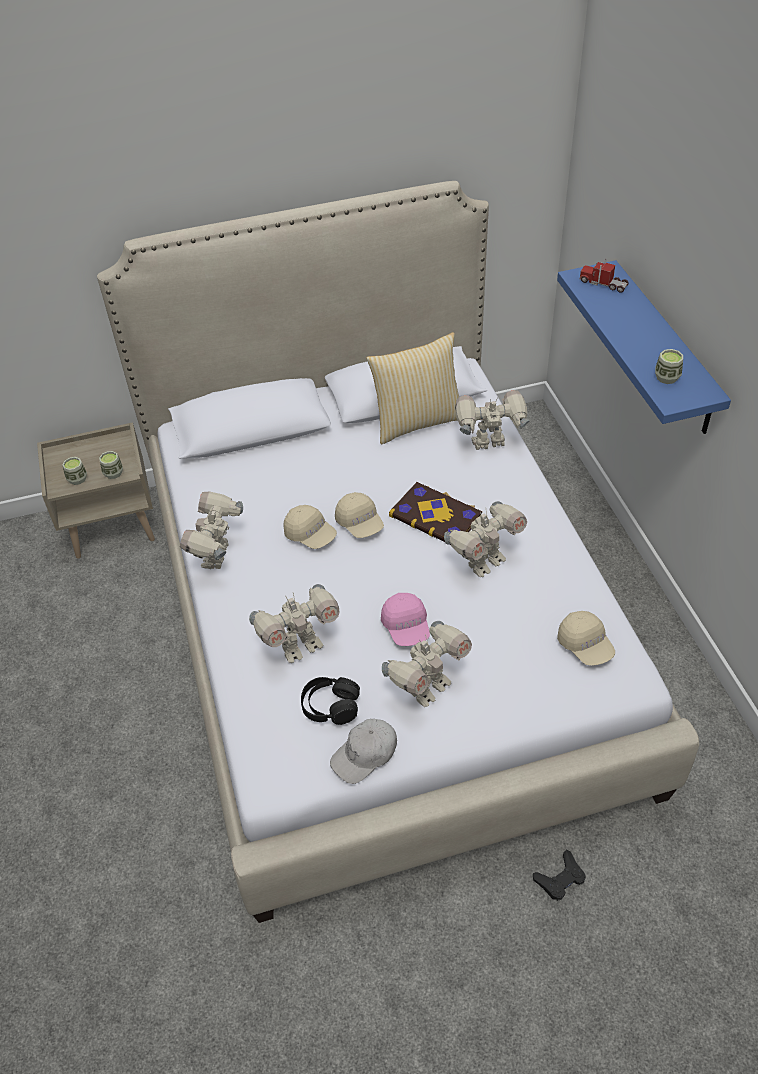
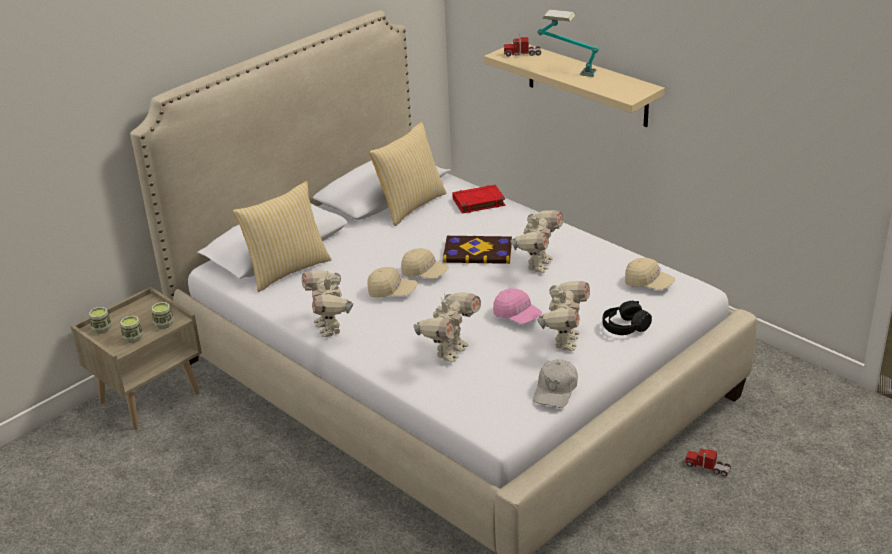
camera: 30 degrees left, 15 degrees down
black headphones [301,677,360,725] -> black headphones moved to [602,301,652,335]
toy robot [455,390,529,450] -> red book [452,185,505,214]
black game controller [533,849,586,901] -> toy truck [685,446,731,476]
blue shelf [557,260,731,434] -> beige shelf [484,43,665,127]
cup [655,349,683,384] -> cup moved to [89,307,112,334]
none -> pillow [233,181,332,292]
none -> table lamp [538,9,599,77]

